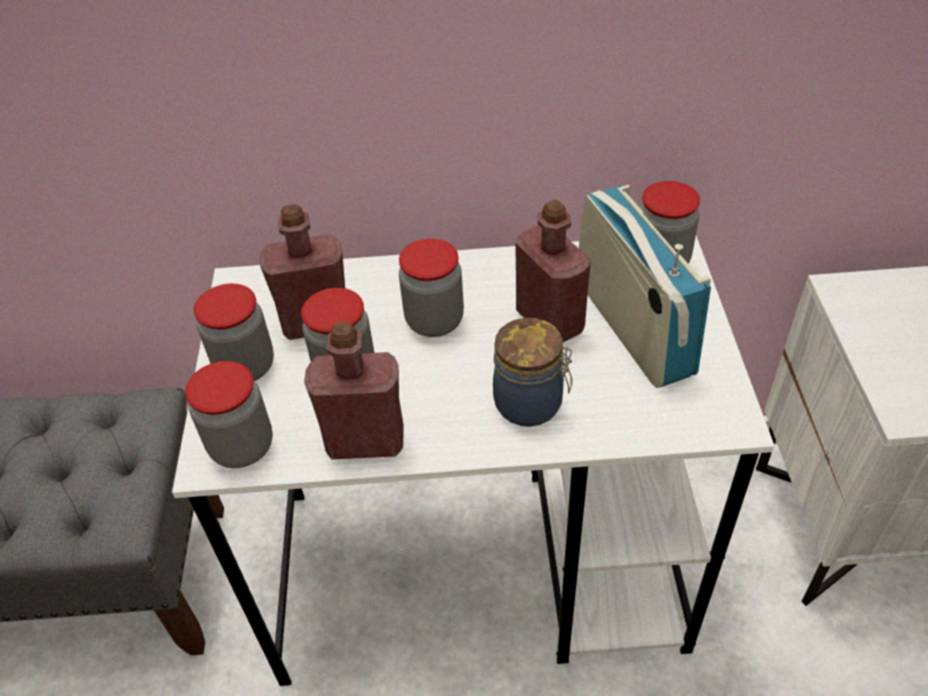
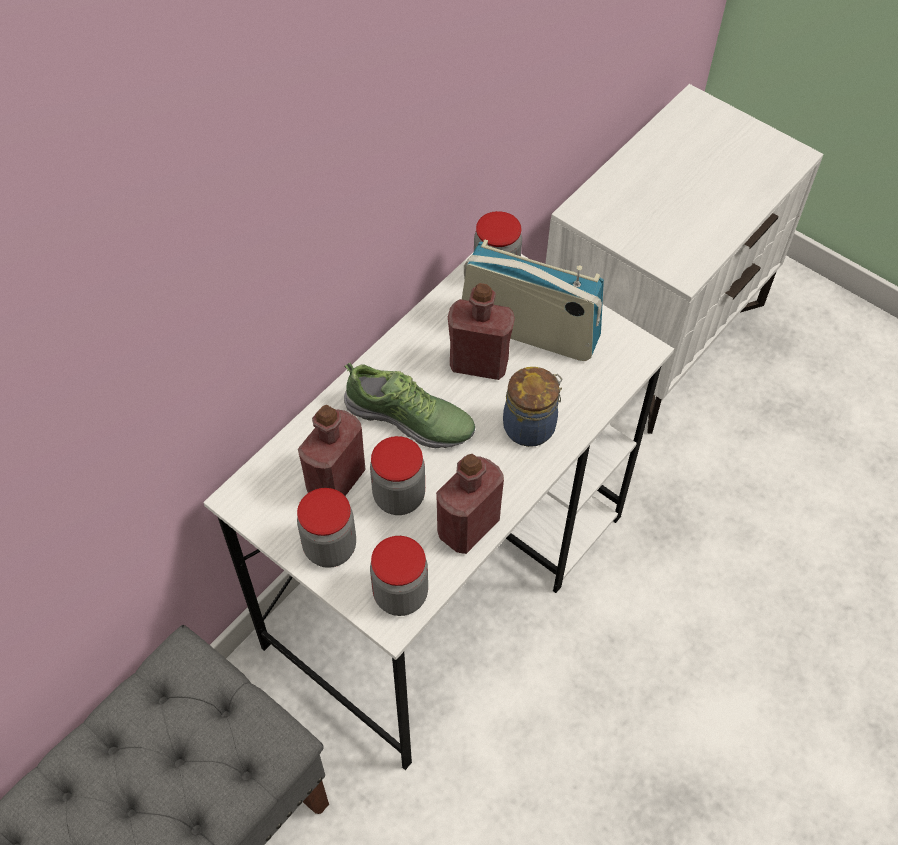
camera: 50 degrees left, 10 degrees up
jar [399,239,464,337] -> shoe [344,363,475,448]

